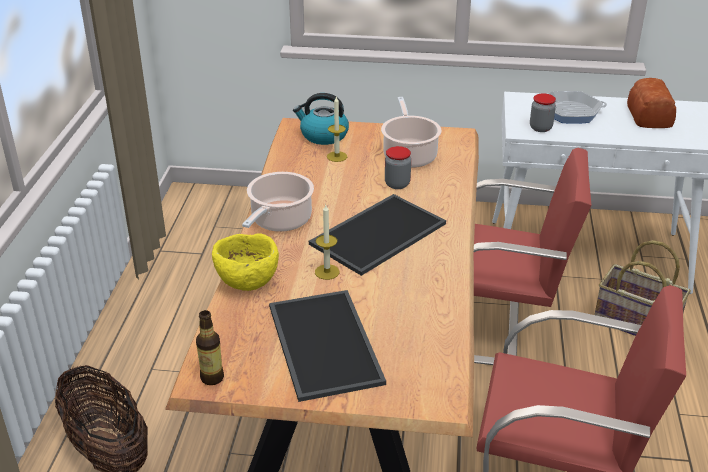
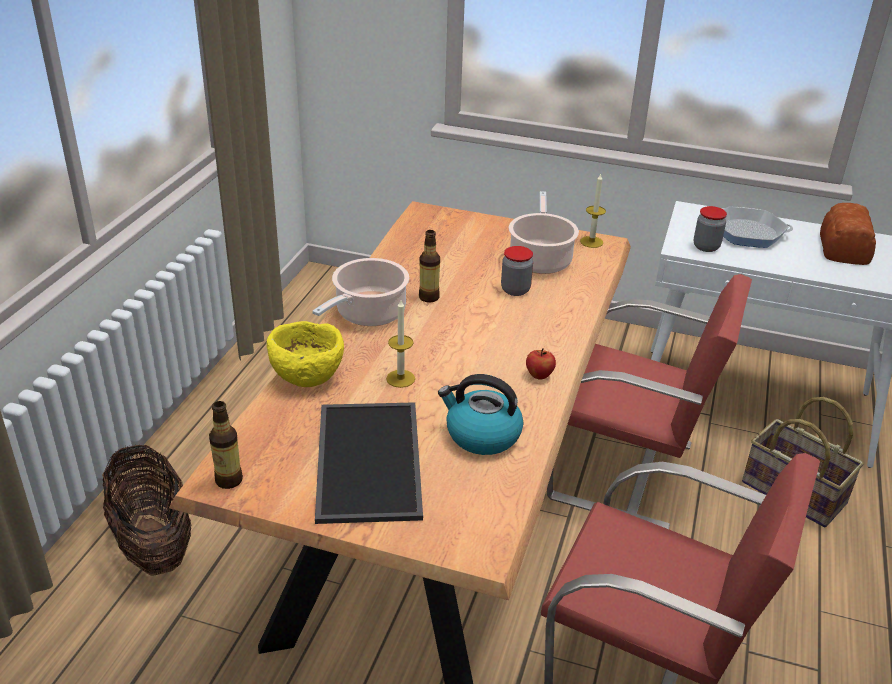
camera: 10 degrees right, 0 degrees up
kettle [293,93,349,145] -> kettle moved to [438,374,523,455]
tray [309,194,446,276] -> none
candle [327,97,347,162] -> candle moved to [580,174,606,248]
none -> bottle [419,230,440,303]
none -> apple [526,348,556,379]

